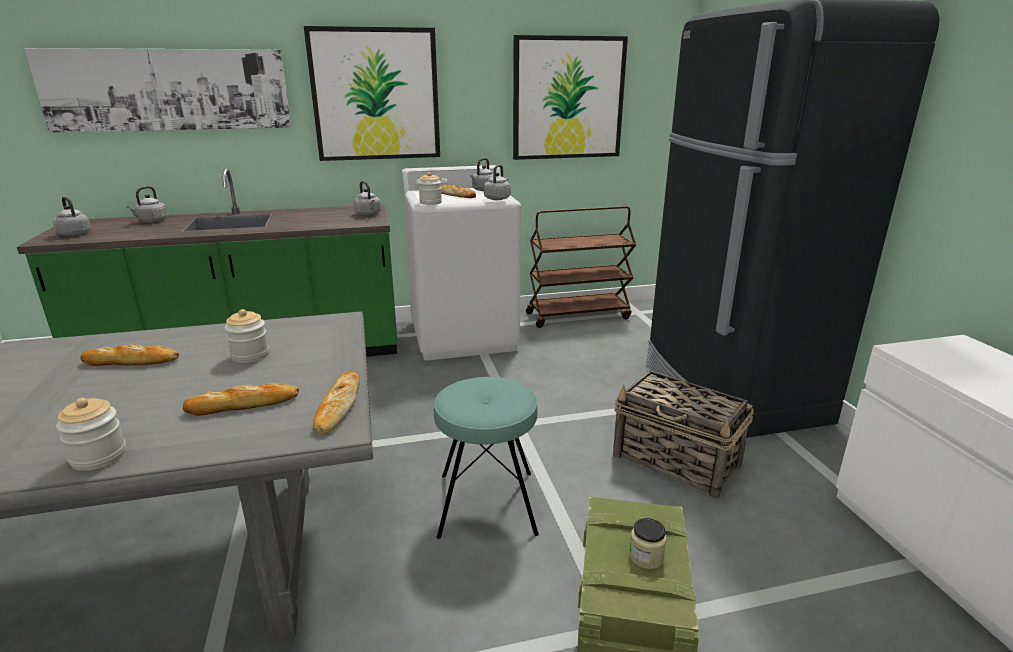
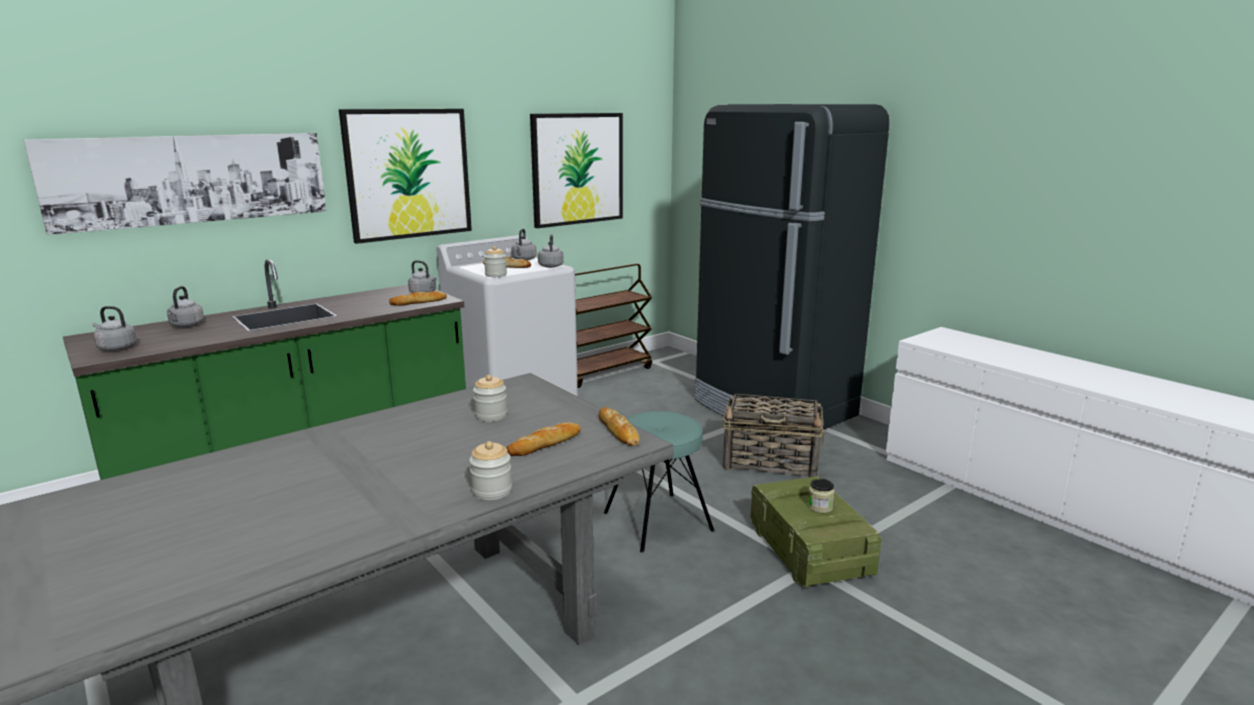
camera: 25 degrees left, 5 degrees down
bread [80,344,179,366] -> bread moved to [389,291,447,306]

